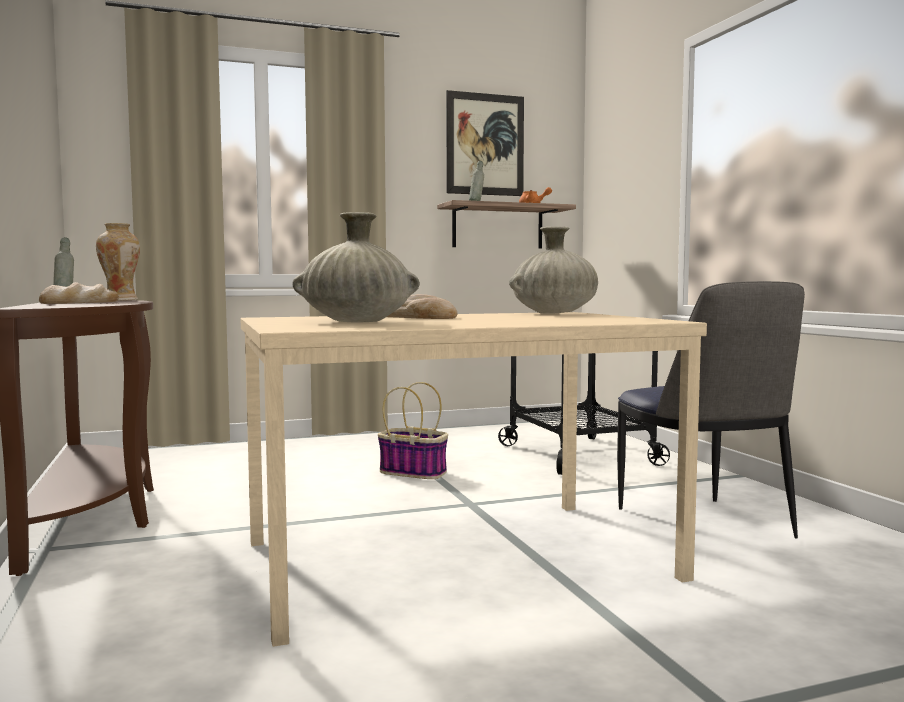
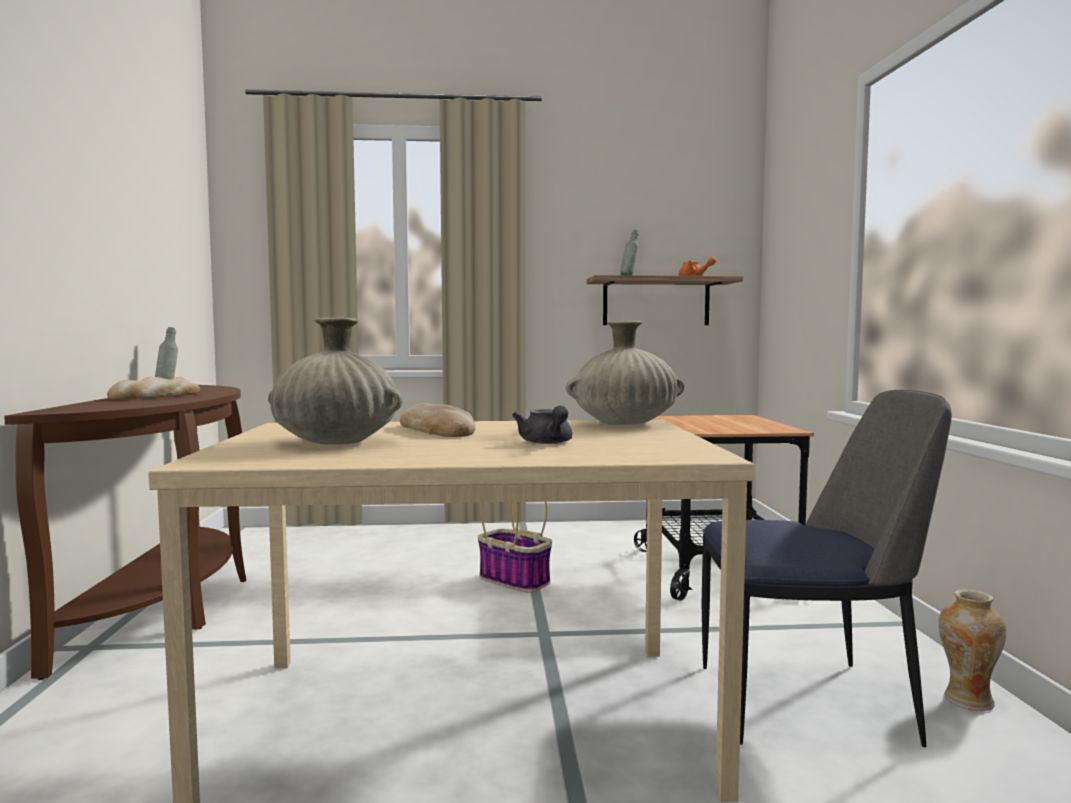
camera: 15 degrees right, 0 degrees up
vase [96,223,140,301] -> vase moved to [939,590,1006,711]
picture [446,90,524,196] -> none
chair [617,281,805,539] -> chair turned 90 degrees counterclockwise [702,390,952,747]
none -> grey teapot [512,405,572,444]

